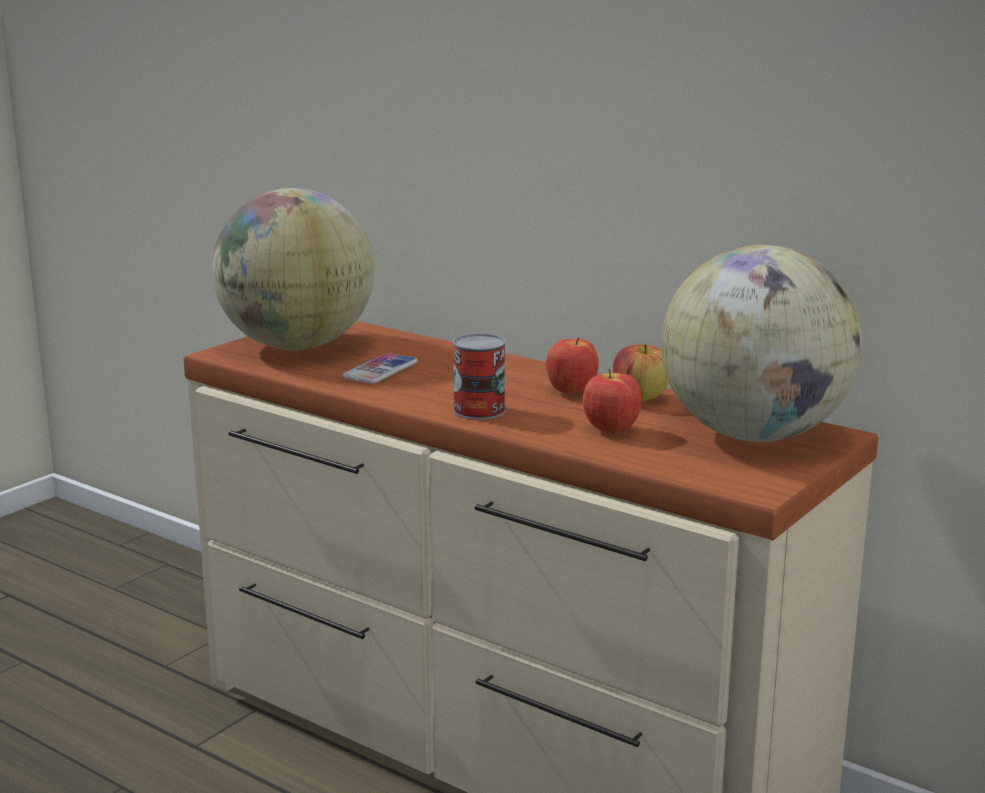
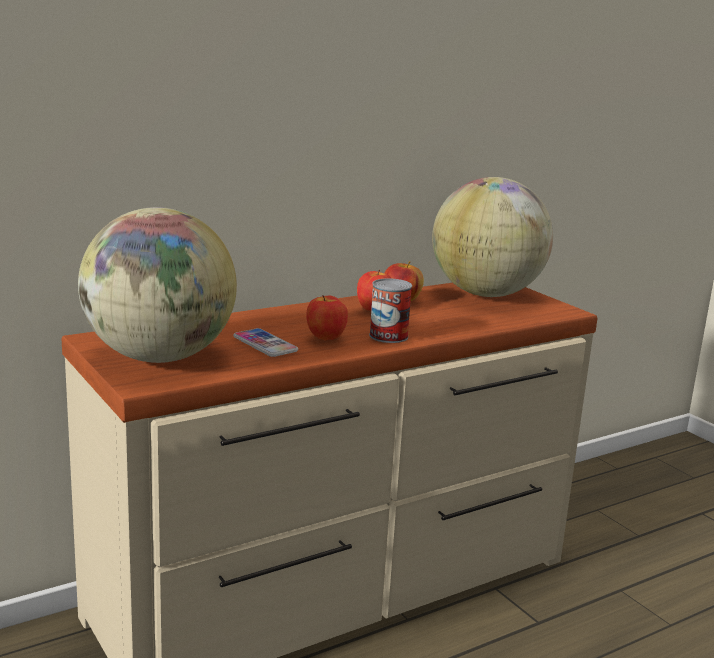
camera: 70 degrees left, 0 degrees up
apple [583,369,641,434] -> apple moved to [306,295,348,341]

